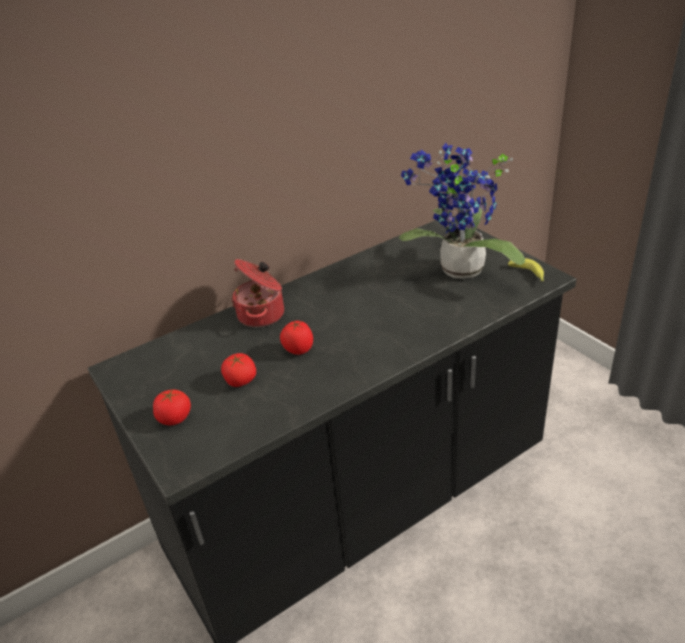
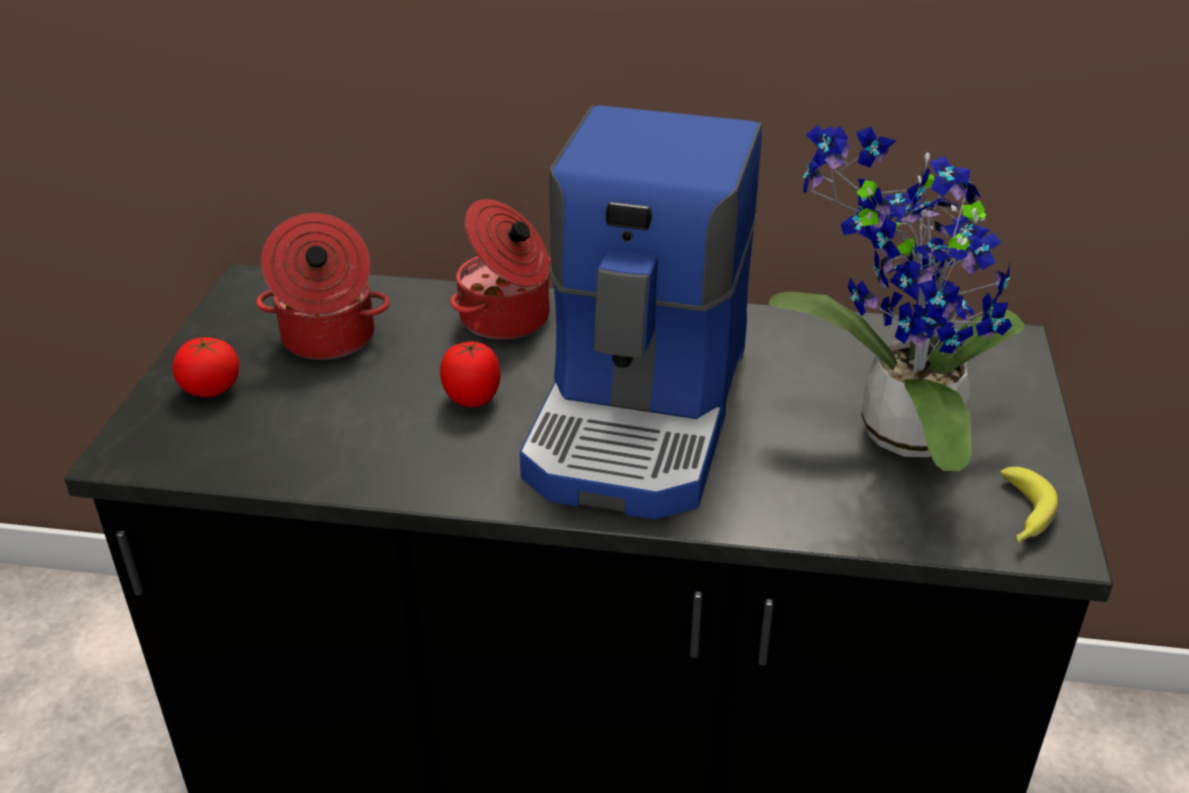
camera: 40 degrees right, 0 degrees up
tomato [221,353,256,387] -> none
none -> cooking pot [256,213,390,360]
none -> coffee machine [520,105,762,520]

